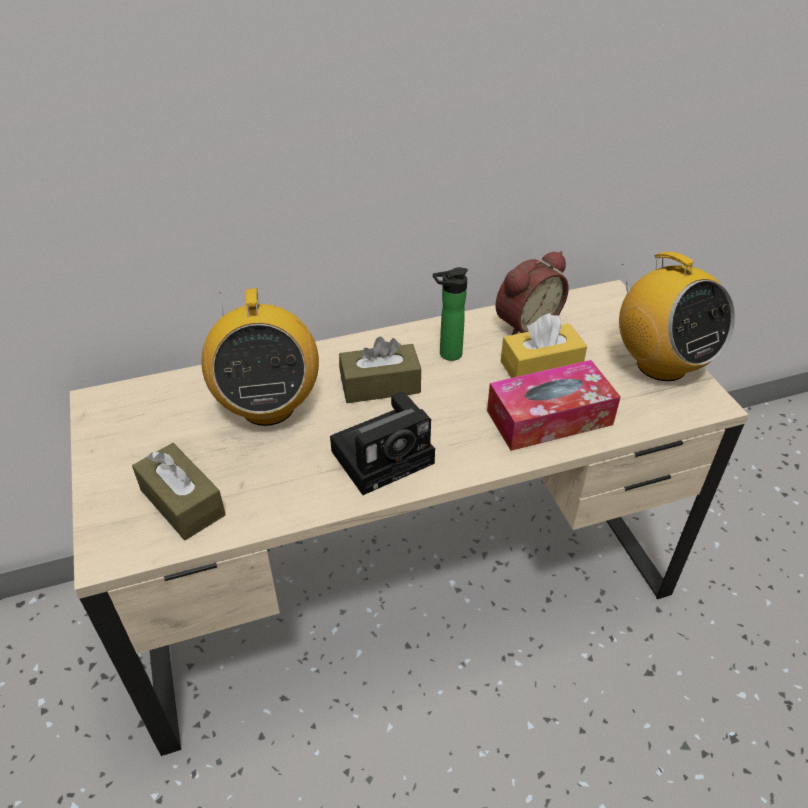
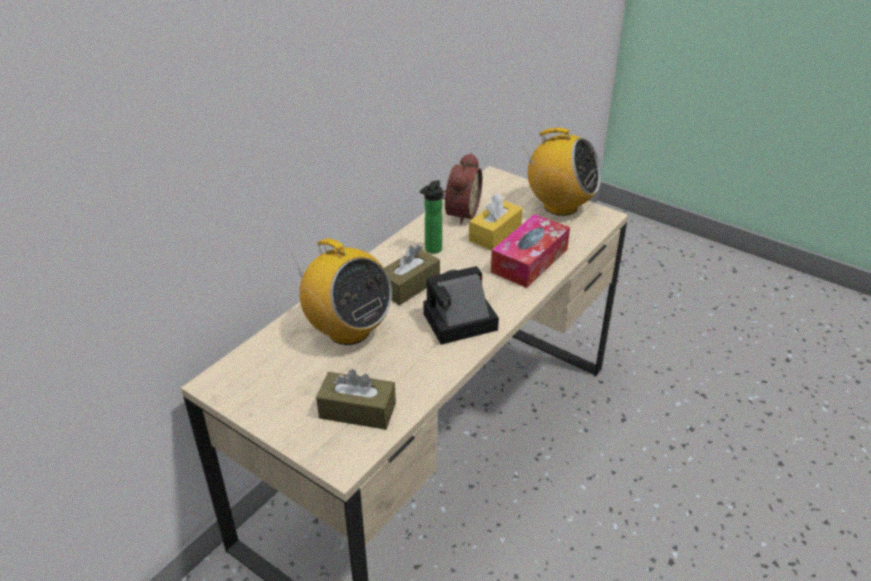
camera: 35 degrees left, 5 degrees down
camera [330,391,435,495] -> camera turned 135 degrees counterclockwise [423,266,499,345]

